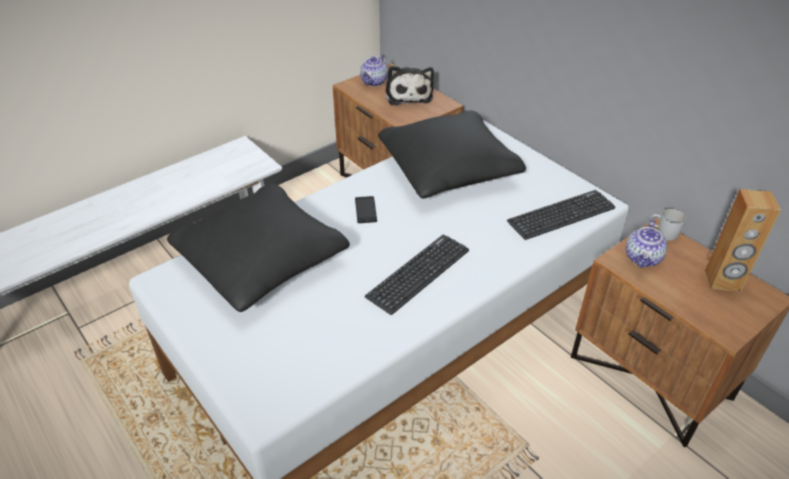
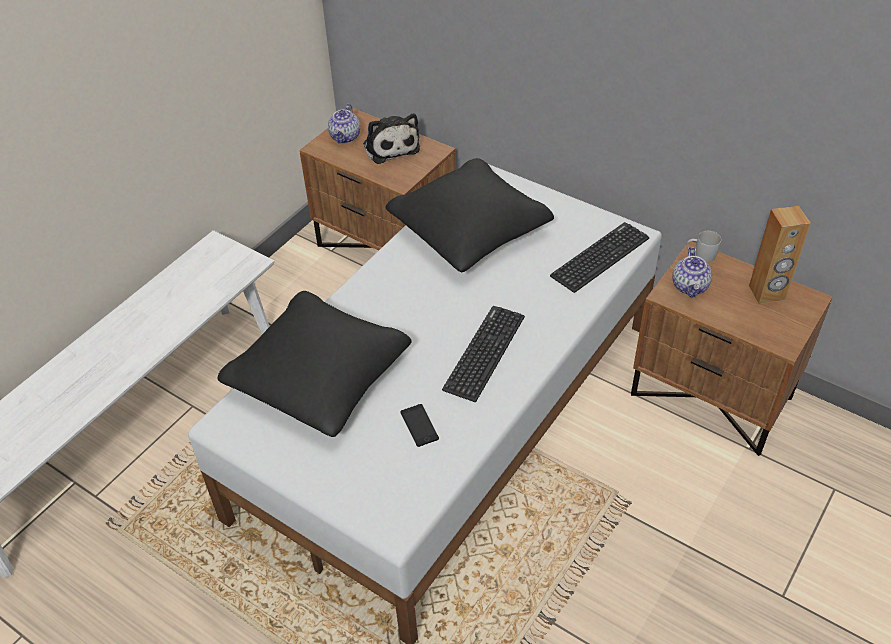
camera: 15 degrees left, 5 degrees up
phone [355,196,377,223] -> phone moved to [400,404,439,447]

